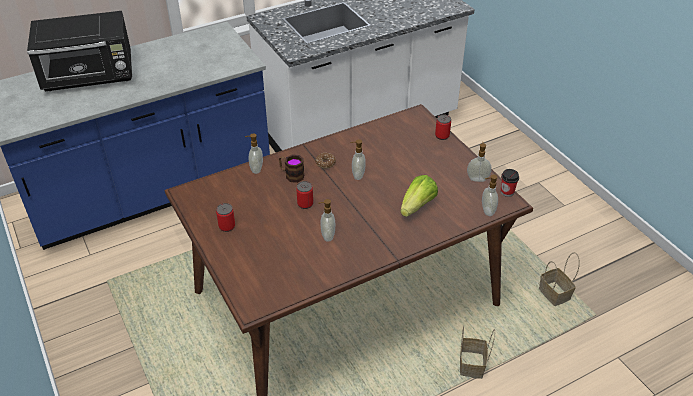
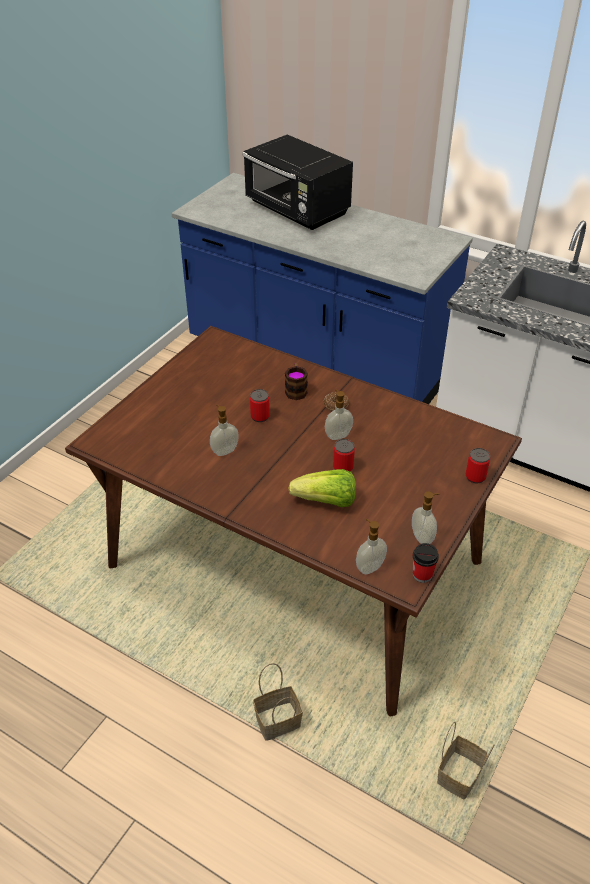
camera: 60 degrees right, 0 degrees up
can [216,203,235,232] -> can moved to [333,439,355,472]
soap dispenser [245,133,263,174] -> none

